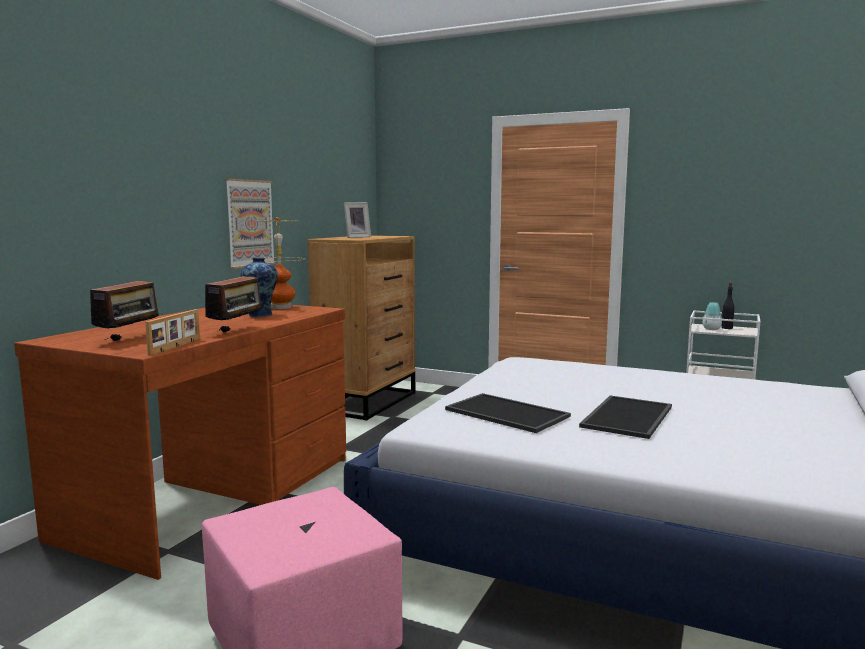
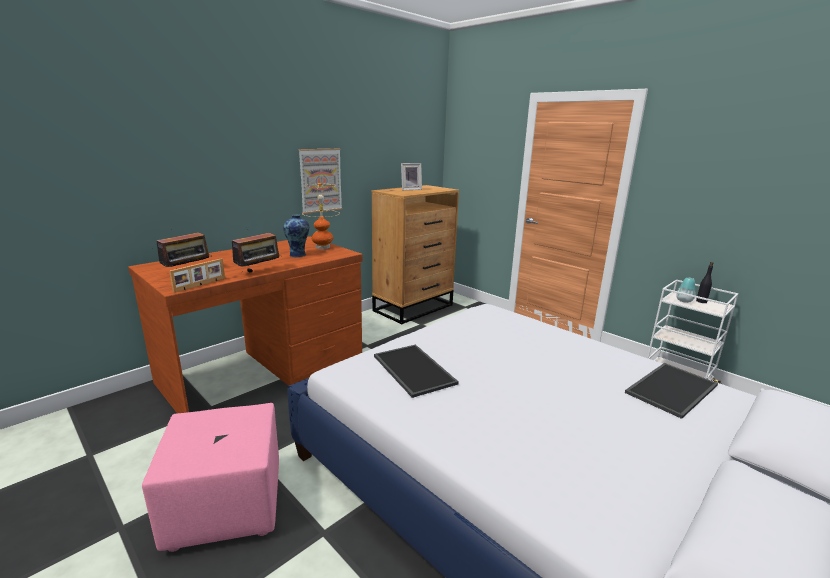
camera: 20 degrees right, 10 degrees up
tray [579,395,672,439] -> tray moved to [625,363,718,419]

